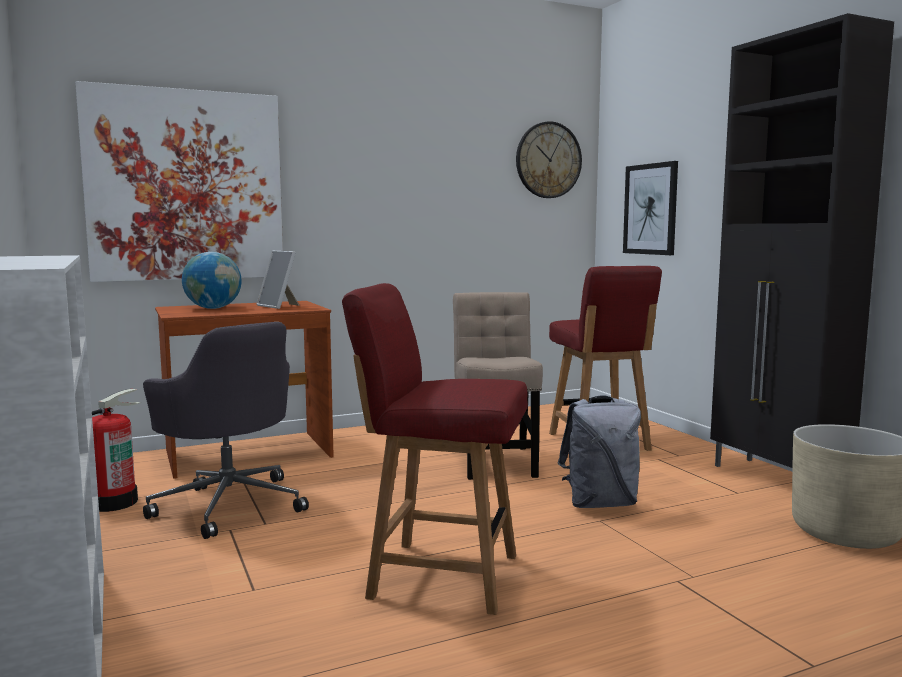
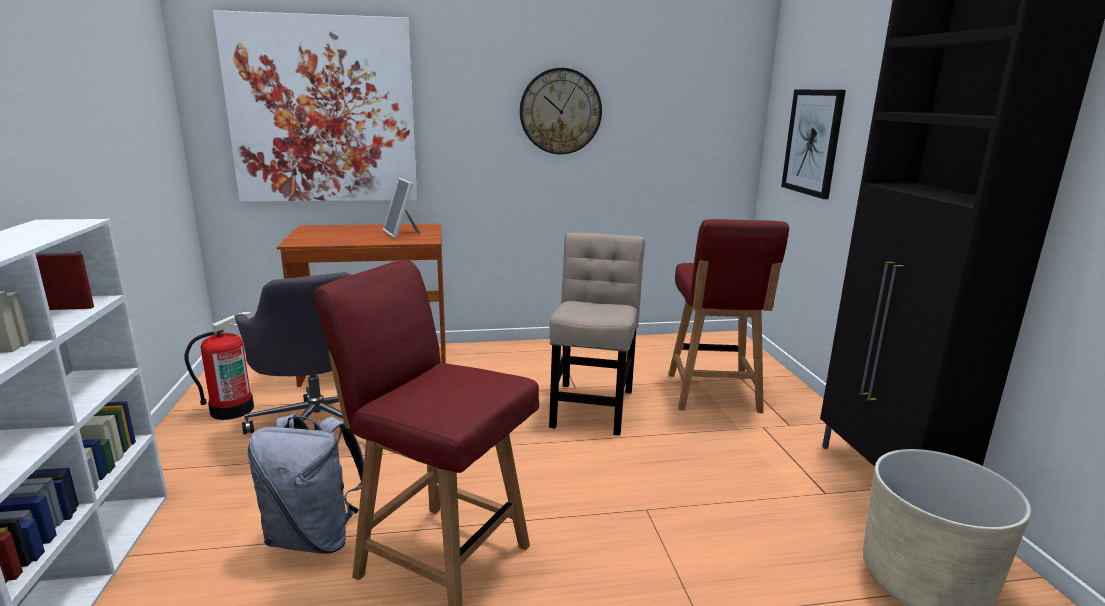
camera: 15 degrees right, 10 degrees up
globe [182,252,242,309] -> none
wall clock [516,121,582,198] -> wall clock moved to [520,68,602,154]
grey backpack [558,396,641,508] -> grey backpack moved to [248,414,364,554]

